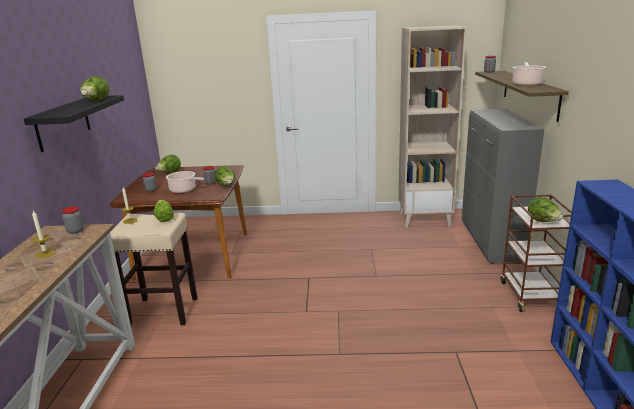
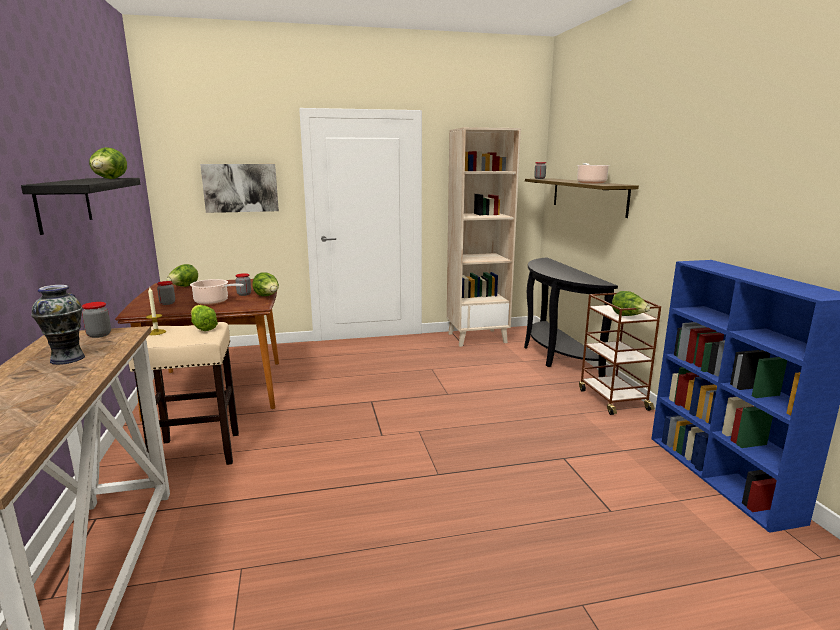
camera: 15 degrees left, 5 degrees down
candle [32,211,55,258] -> vase [31,285,85,365]
grey cabinet [462,108,544,264] -> black console table [524,258,618,377]
none -> picture [200,164,279,213]

